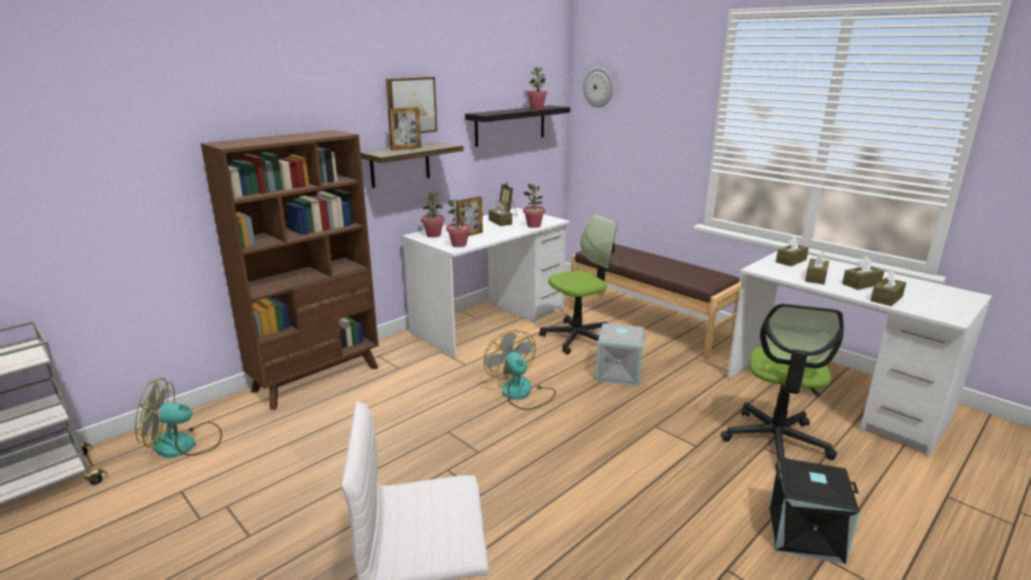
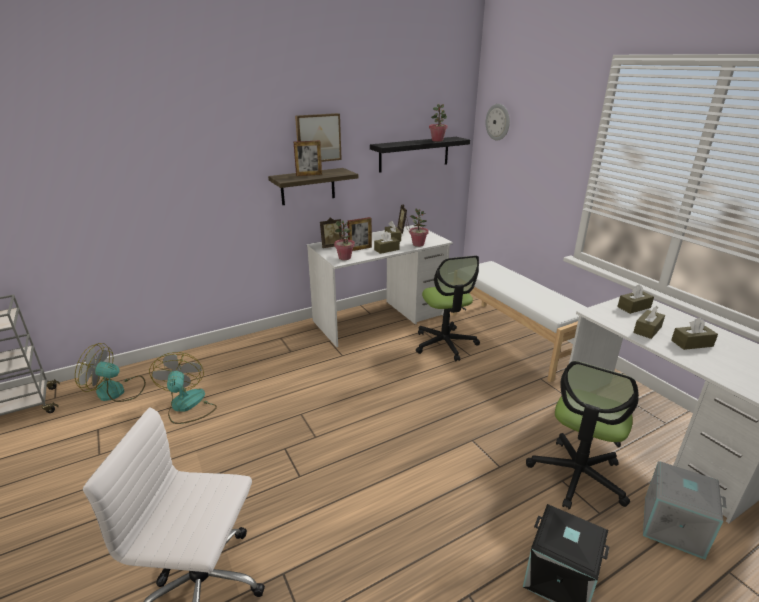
camera: 15 degrees right, 5 degrees up
brown bookcase [201,130,379,410] -> none
potted plant [421,192,445,237] -> picture frame [320,217,343,248]
fan [484,330,556,410] -> fan moved to [149,352,217,424]
office chair [539,215,617,354] -> office chair turned 90 degrees clockwise [416,256,480,361]
brown bench [569,244,741,360] -> white bench [451,261,587,382]
grey storage box [596,323,647,386] -> grey storage box moved to [643,461,727,560]
brown tissue box [871,270,906,306] -> brown tissue box moved to [374,231,400,254]

